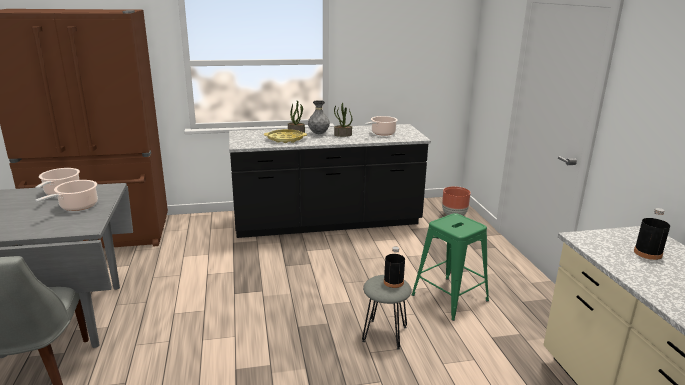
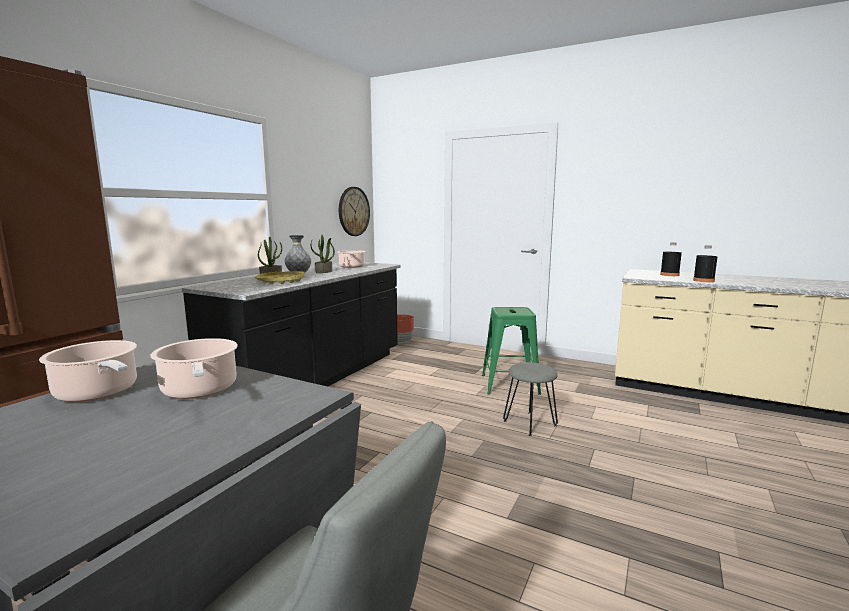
camera: 50 degrees left, 10 degrees down
black bottle [384,246,405,288] -> black bottle moved to [693,245,717,282]
none -> wall clock [339,187,370,236]

